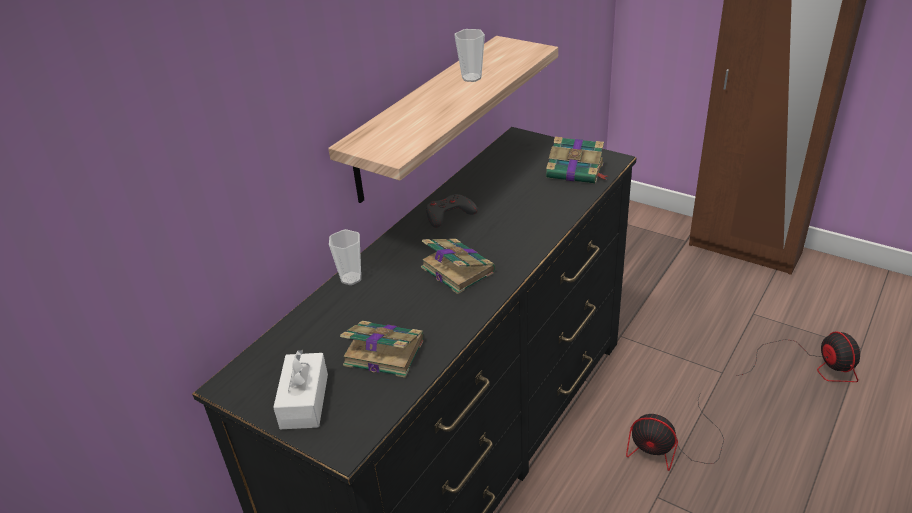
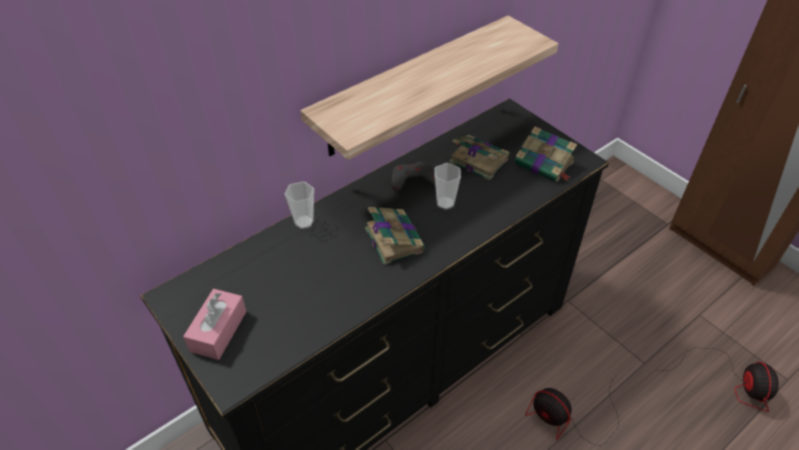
camera: 15 degrees right, 10 degrees up
white tissue box [273,350,328,429] -> pink tissue box [183,289,246,360]
book [340,321,423,378] -> book moved to [449,135,509,180]
cup [454,29,485,82] -> cup moved to [435,163,461,210]

